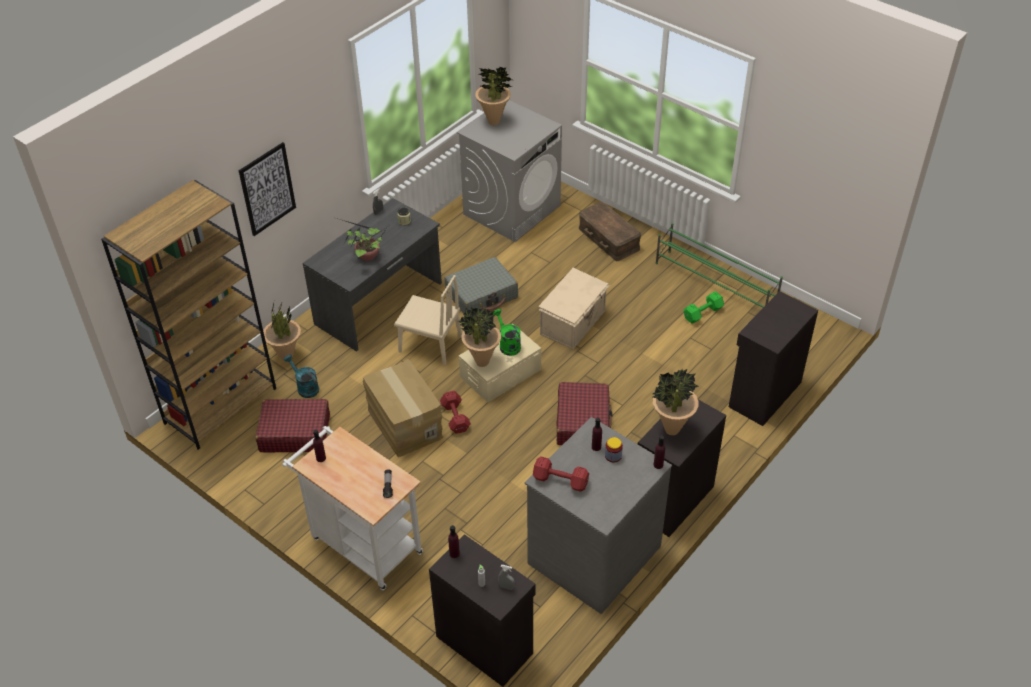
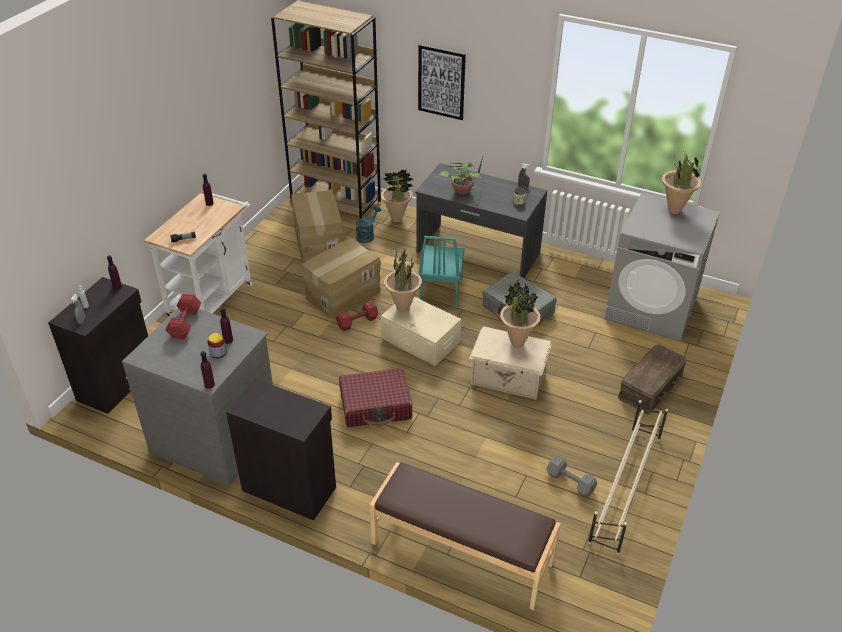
camera: 75 degrees right, 5 degrees down
red suitcase [255,399,330,452] -> cardboard box [291,189,343,261]
beige chair [394,275,462,365] -> turquoise chair [418,236,465,308]
green watering can [493,309,521,356] -> none
potted plant [653,369,699,435] -> potted plant moved to [500,280,541,348]
green shoe rack [656,223,783,307] -> beige shoe rack [588,400,668,555]
green dumbbell [684,291,724,324] -> grey dumbbell [547,455,597,497]
black cabinet [729,291,818,426] -> brown bench [370,462,561,610]

